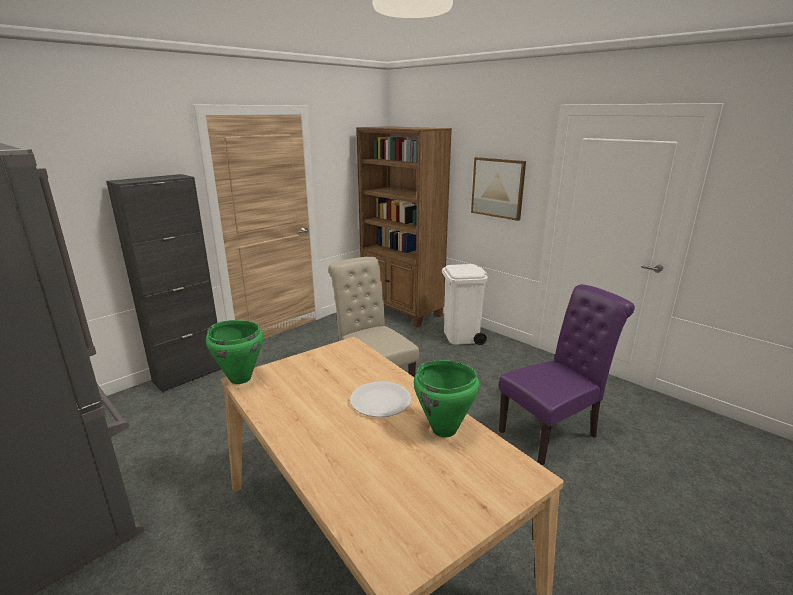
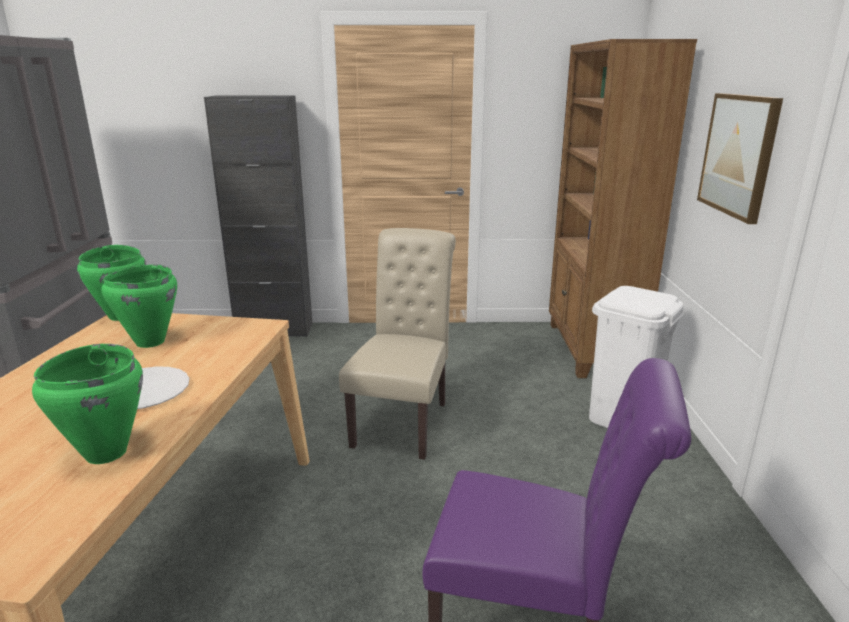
camera: 45 degrees right, 0 degrees up
none -> green cooking pot [101,265,177,348]

